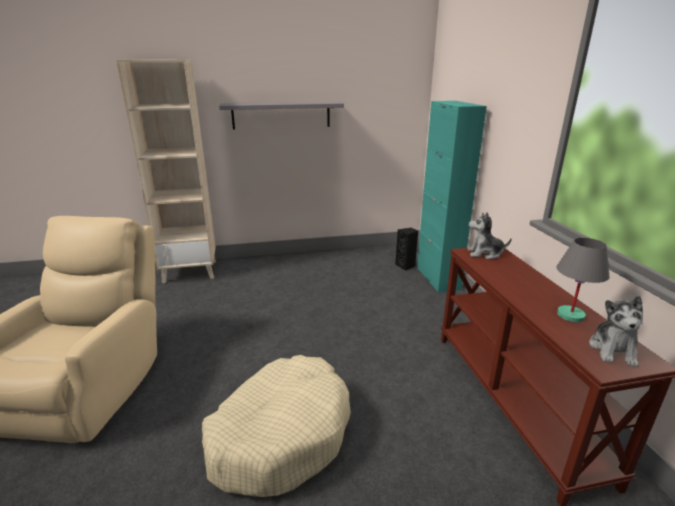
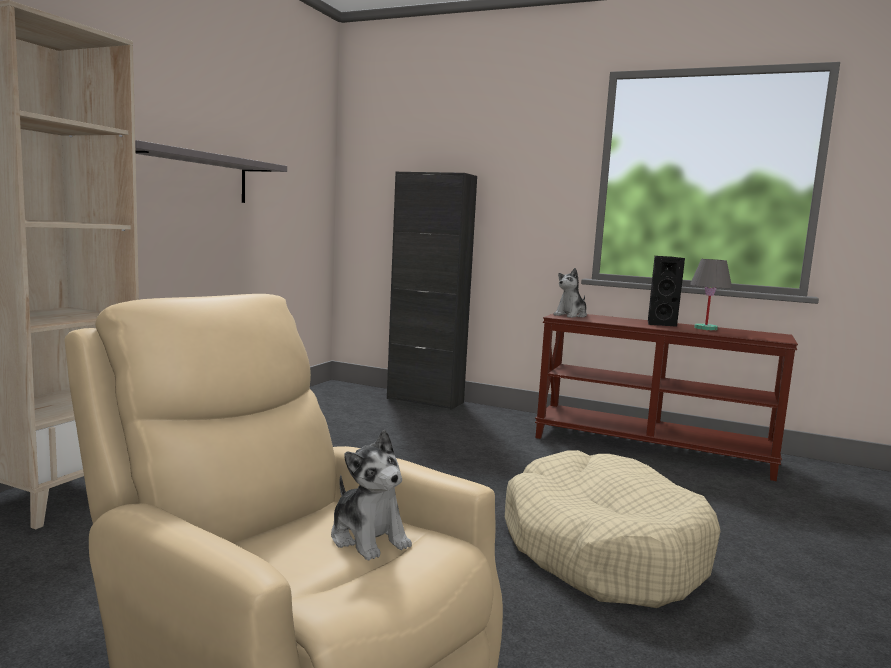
camera: 55 degrees left, 15 degrees down
black speaker [395,228,418,271] -> black speaker moved to [648,256,685,327]
turquoise cabinet [417,101,487,293] -> black cabinet [387,172,477,410]
plush toy [589,296,643,367] -> plush toy moved to [331,430,412,560]

